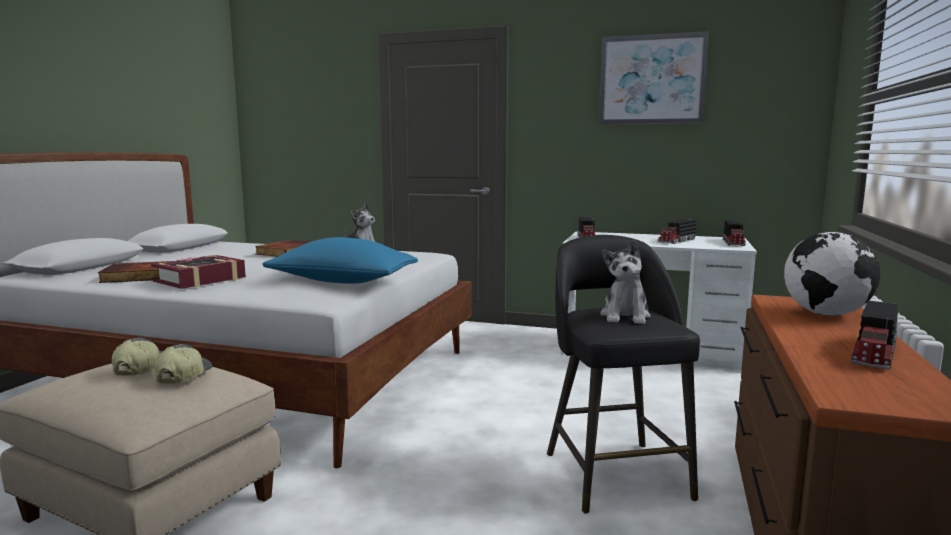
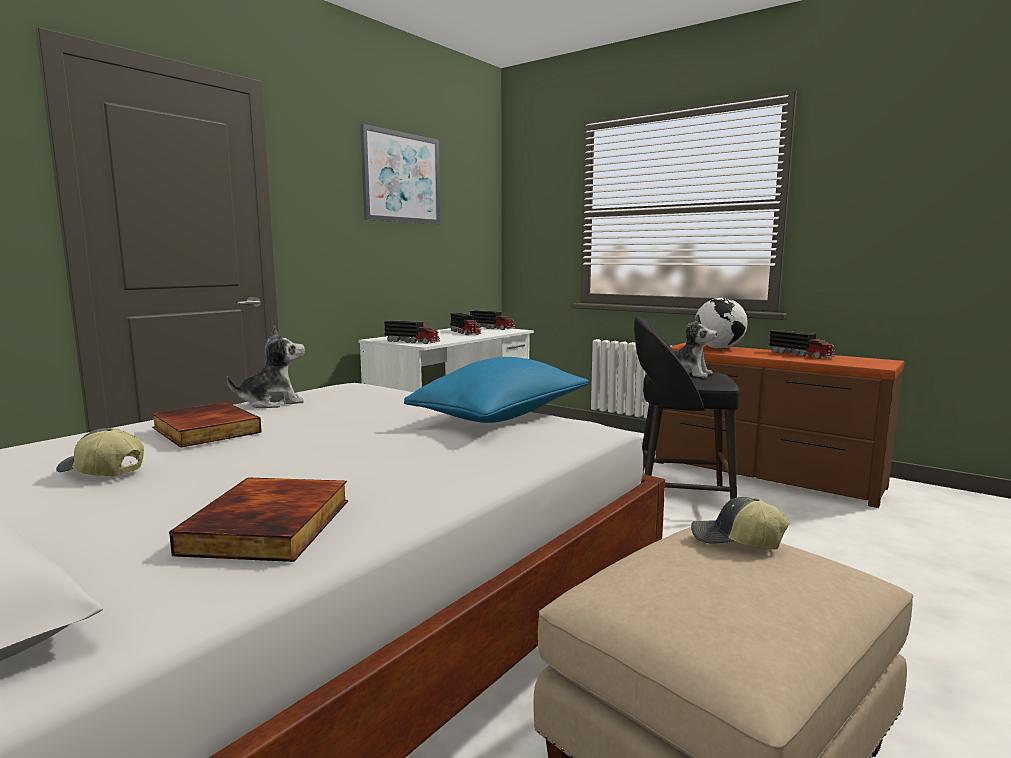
camera: 70 degrees left, 0 degrees up
cap [112,338,163,376] -> cap moved to [56,428,144,476]
book [151,255,246,289] -> none

